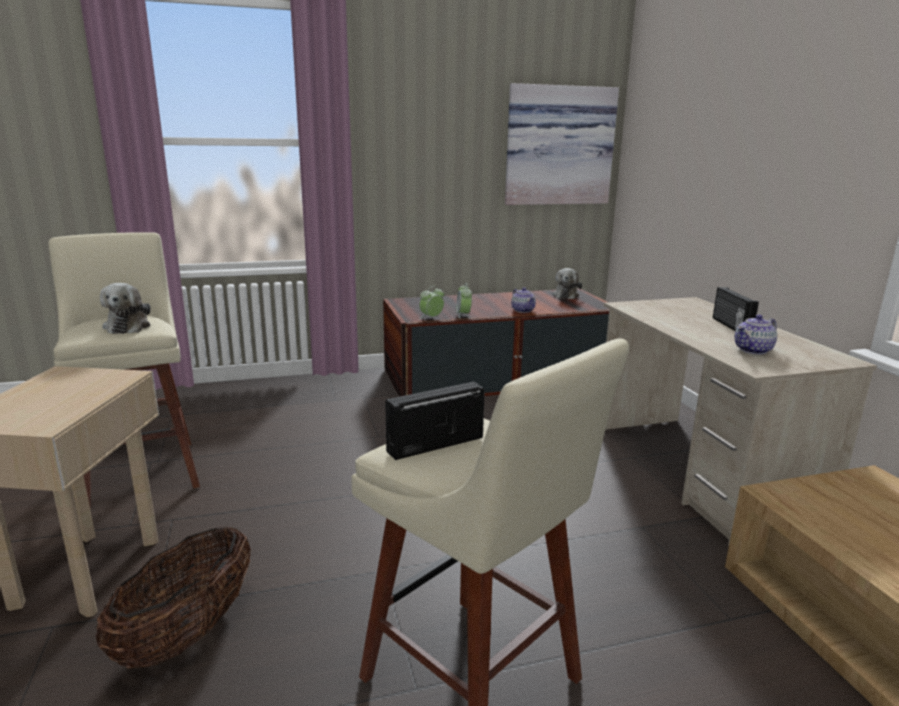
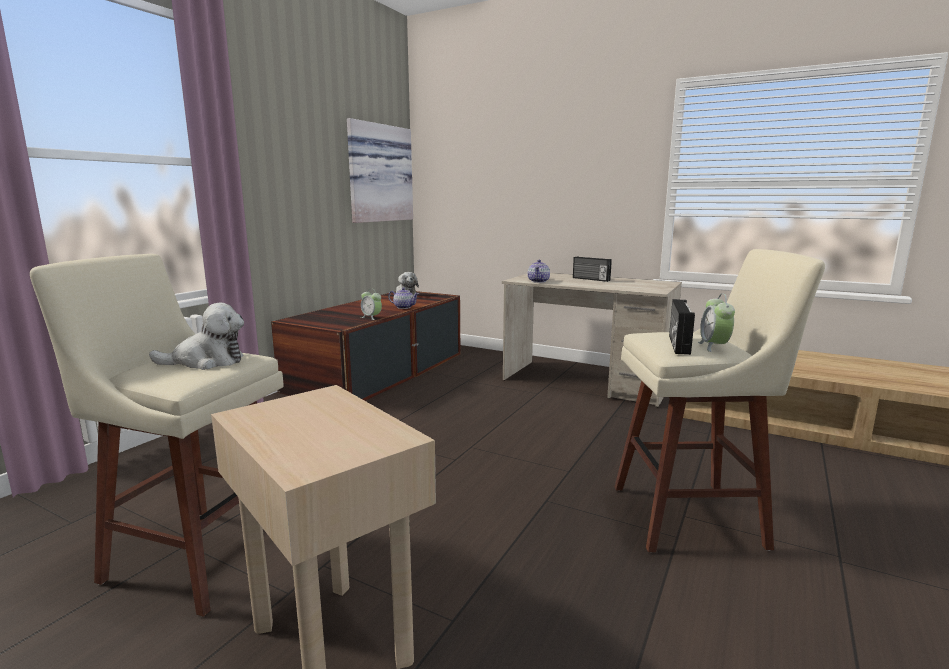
camera: 45 degrees left, 5 degrees down
basket [96,527,251,668] -> none
plush toy [100,283,151,334] -> plush toy turned 45 degrees counterclockwise [149,303,244,370]
alarm clock [419,286,444,319] -> alarm clock moved to [698,293,735,352]
teapot [735,314,777,355] -> teapot moved to [528,260,550,283]

